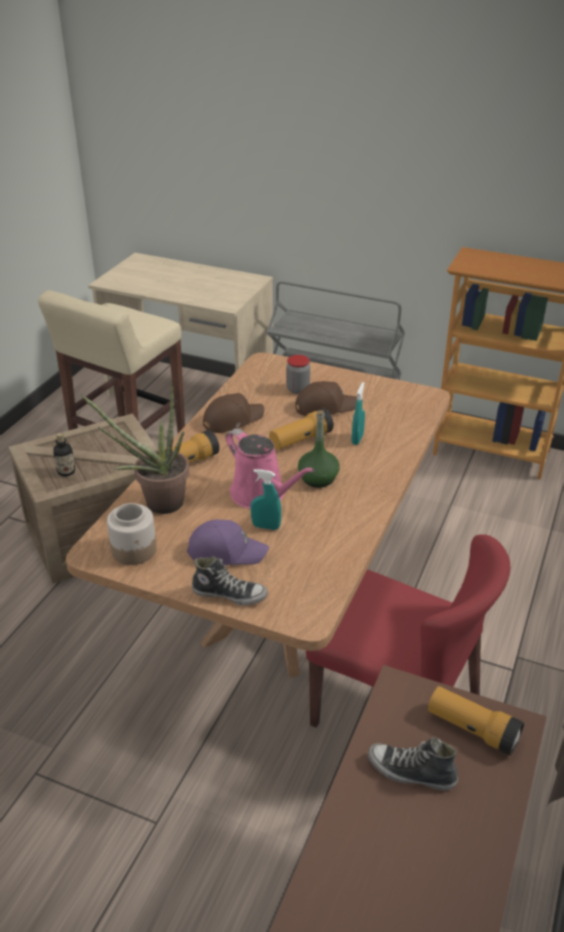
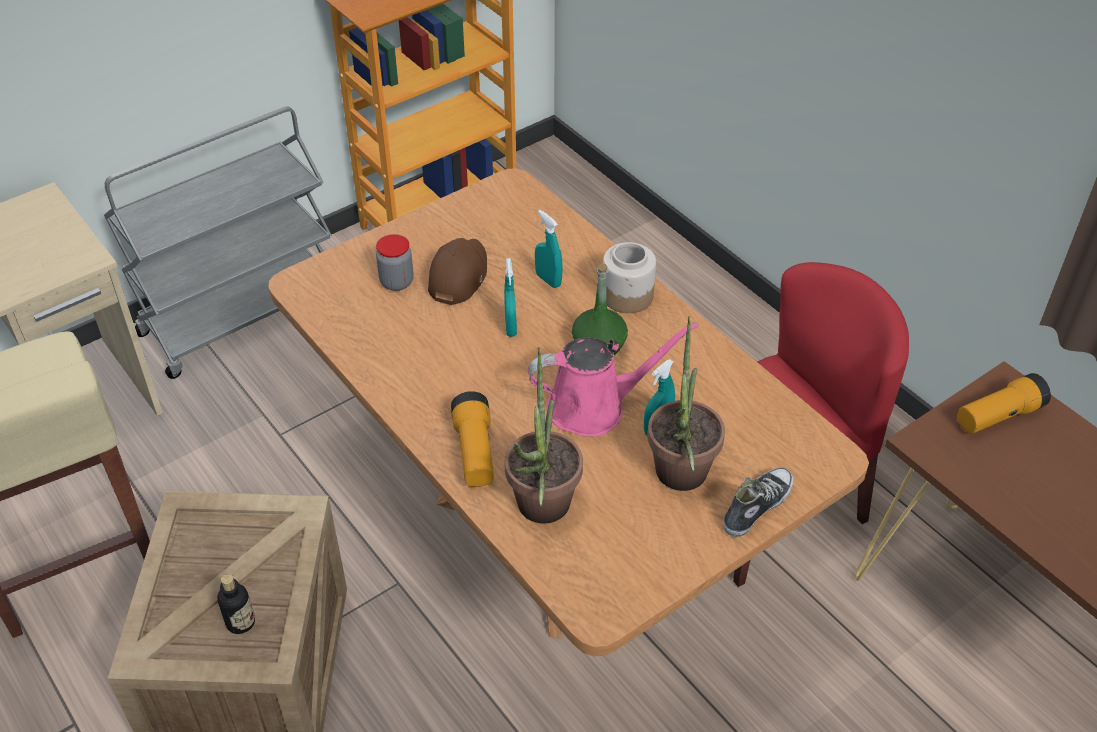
camera: 60 degrees left, 10 degrees up
jar [107,503,157,565] -> jar moved to [603,242,656,313]
purple cap [187,520,269,565] -> potted plant [647,316,725,491]
brown cap [203,393,264,433] -> none
flashlight [269,409,334,450] -> turquoise spray bottle [504,258,517,337]
shoe [368,737,458,791] -> none

